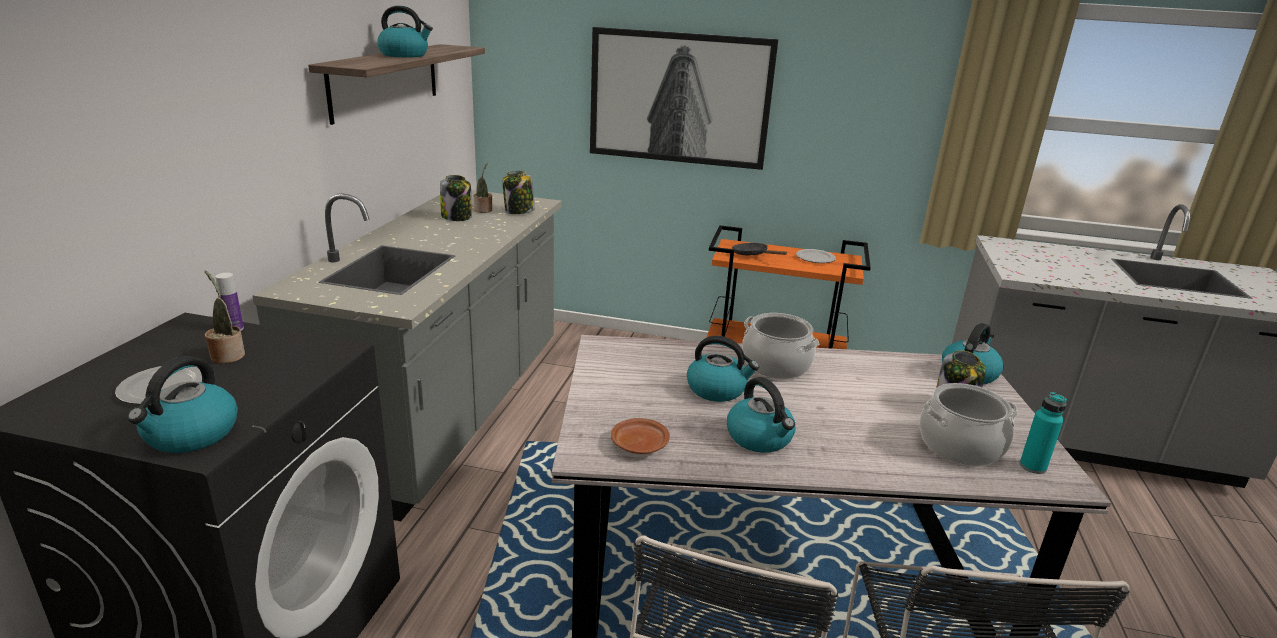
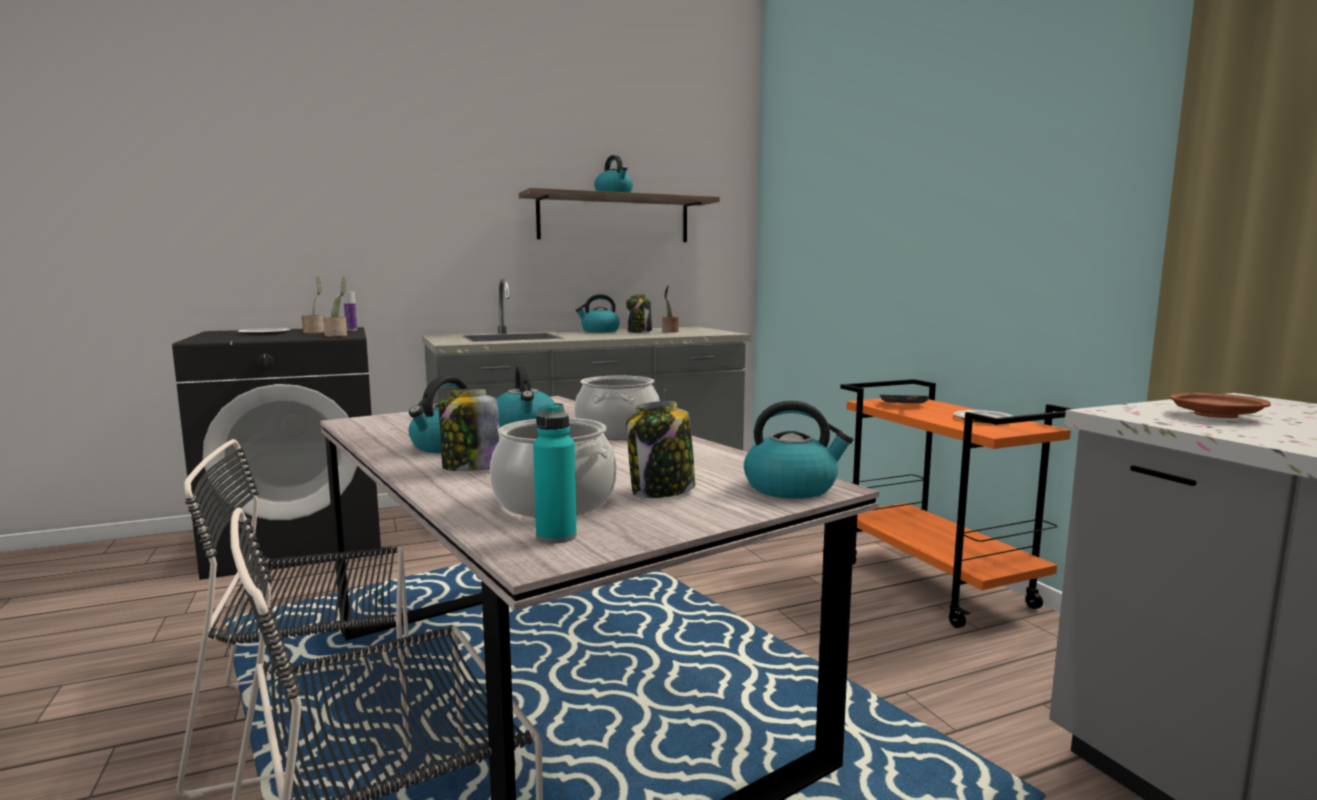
camera: 55 degrees right, 15 degrees down
kettle [127,356,238,453] -> kettle moved to [576,294,620,333]
jar [502,171,535,214] -> jar moved to [439,389,500,471]
picture [590,27,778,170] -> none
brown plate [611,418,670,454] -> brown plate moved to [1169,392,1271,418]
none -> potted plant [323,276,347,337]

